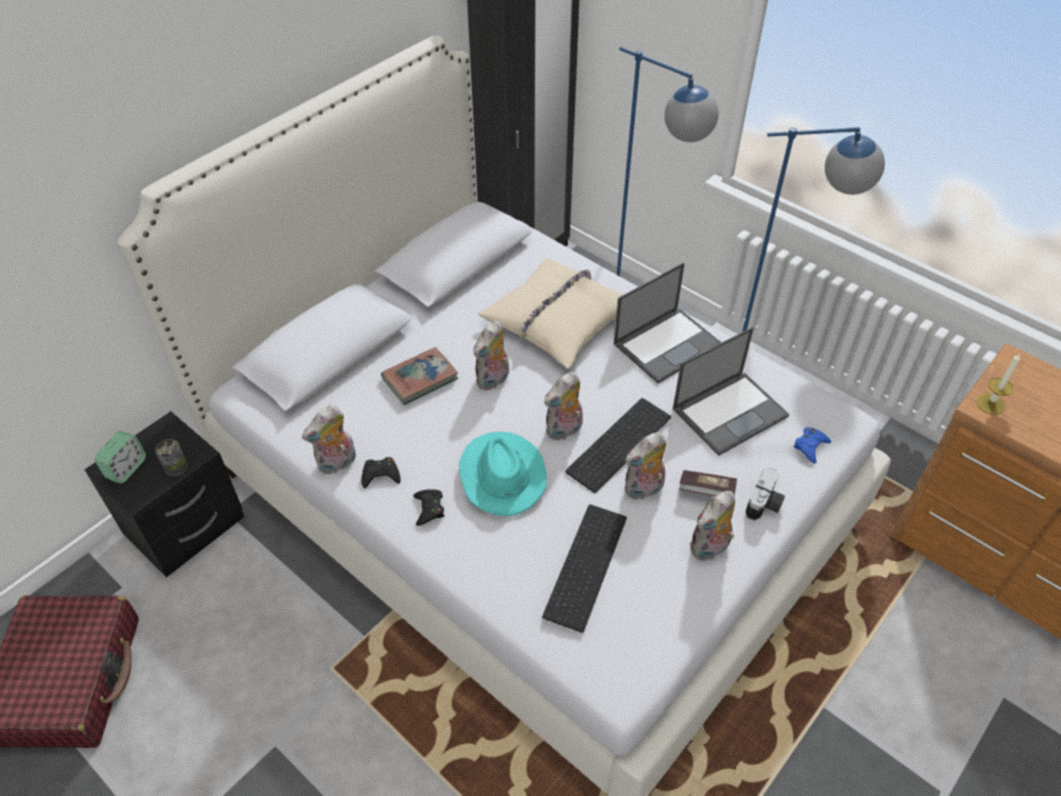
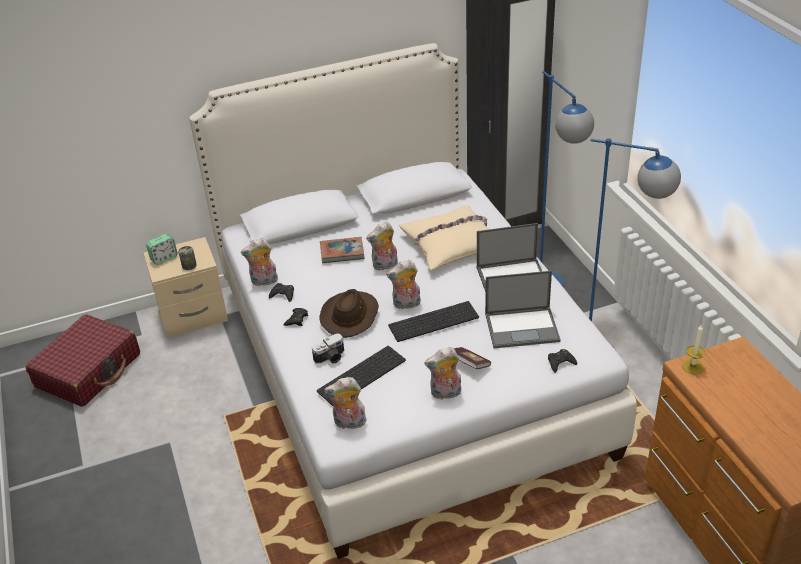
camera: 30 degrees right, 10 degrees down
black nightstand [85,411,244,577] -> beige nightstand [144,237,228,338]
turquoise hat [459,432,547,516] -> brown hat [320,289,379,338]
plush toy [625,432,666,500] -> plush toy moved to [324,377,366,429]
camera [745,468,785,521] -> camera moved to [312,334,344,364]
blue game controller [793,427,831,464] -> black game controller [548,349,577,373]

